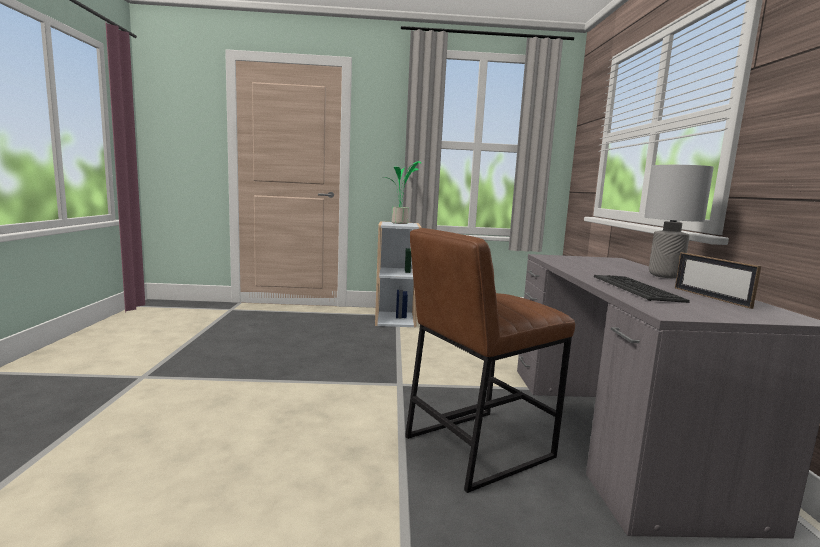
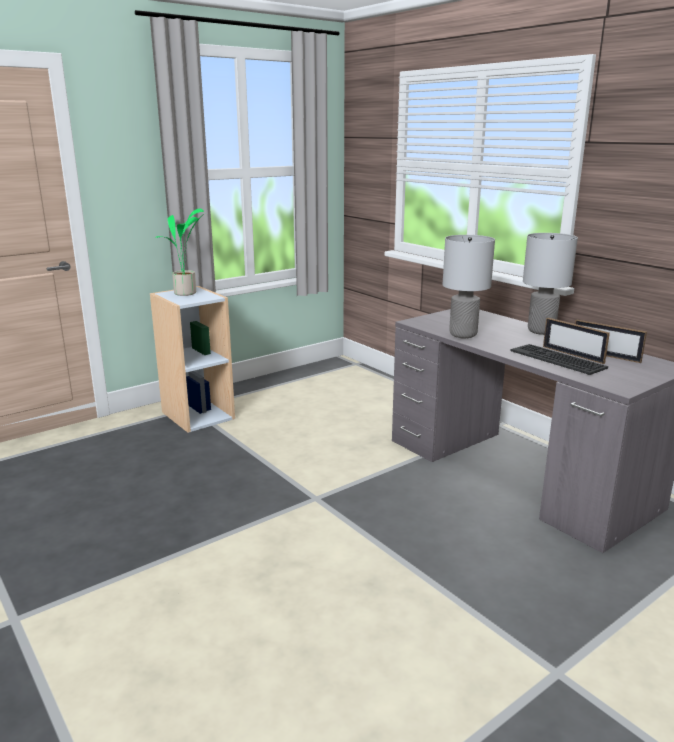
camera: 35 degrees left, 10 degrees up
brown chair [405,228,575,493] -> none
none -> grey table lamp [442,235,495,339]
none -> picture frame [543,318,610,364]

